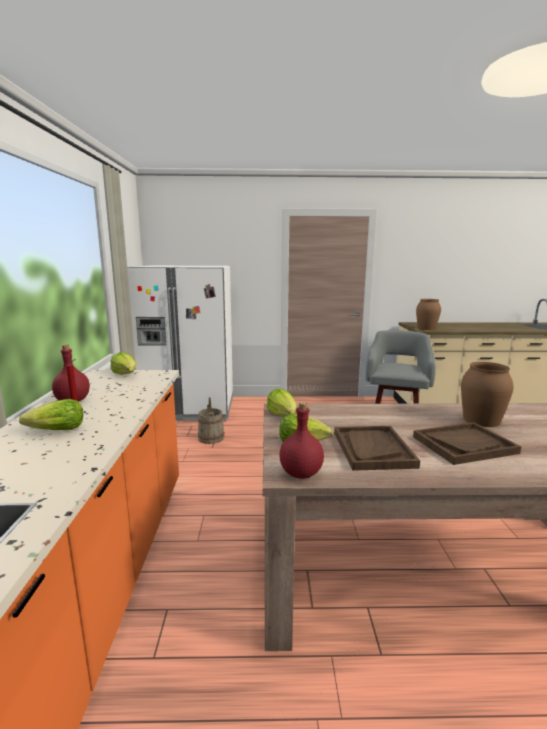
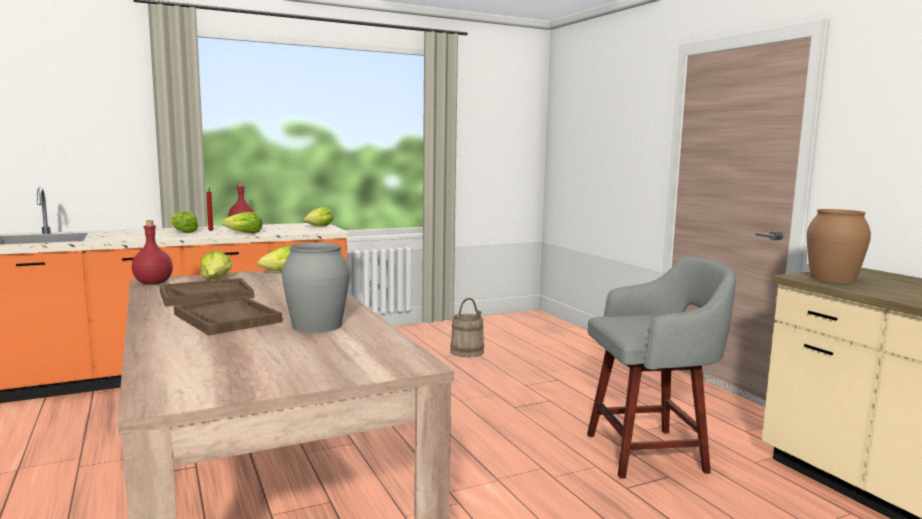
camera: 65 degrees right, 5 degrees down
white fridge [127,266,233,421] -> none
brown vase [461,362,514,427] -> grey vase [282,242,350,333]
none -> lettuce [222,212,263,233]

